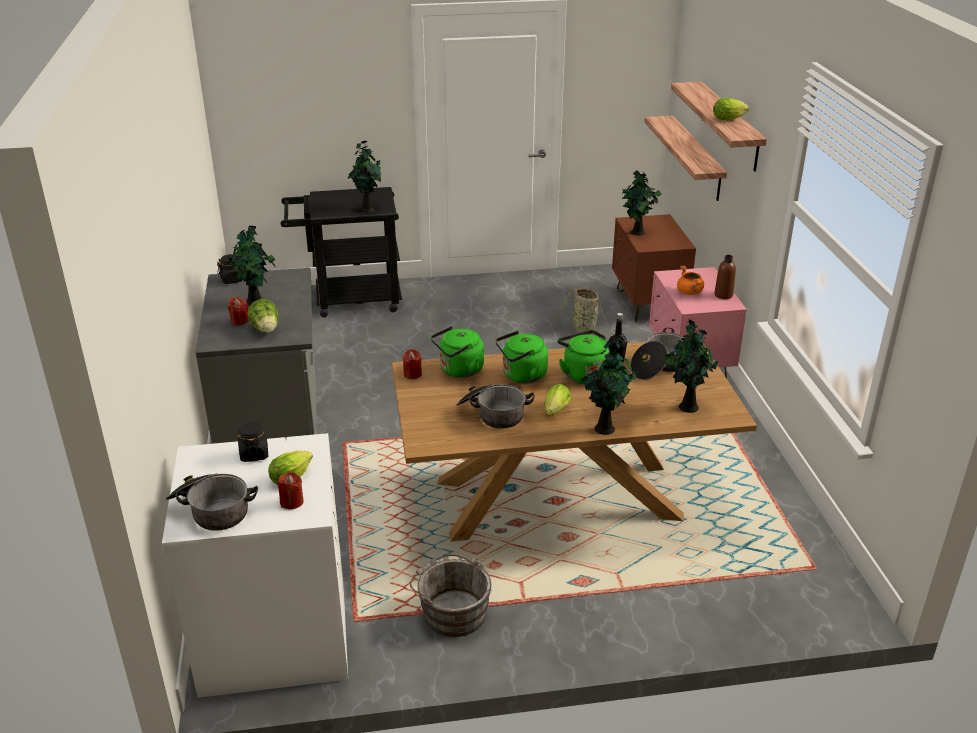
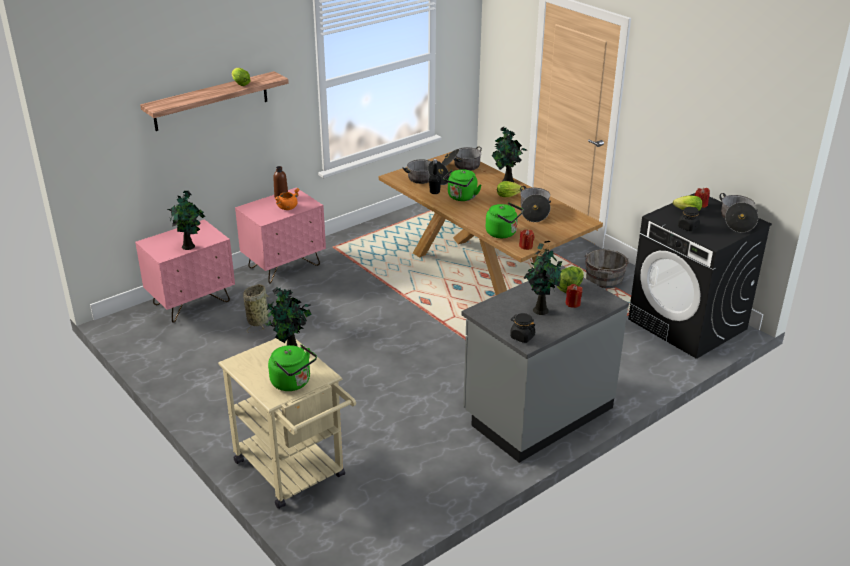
camera: 120 degrees left, 0 degrees up
white washing machine [162,433,348,698] -> black washing machine [628,193,772,359]
black cart [281,187,402,318] -> beige cart [218,338,356,509]
green kettle [495,331,548,383] -> green kettle moved to [268,344,317,391]
brown nightstand [612,214,696,322] -> pink nightstand [135,219,235,323]
shelf [644,116,727,201] -> none
potted plant [665,319,718,413] -> cooking pot [442,146,482,171]

